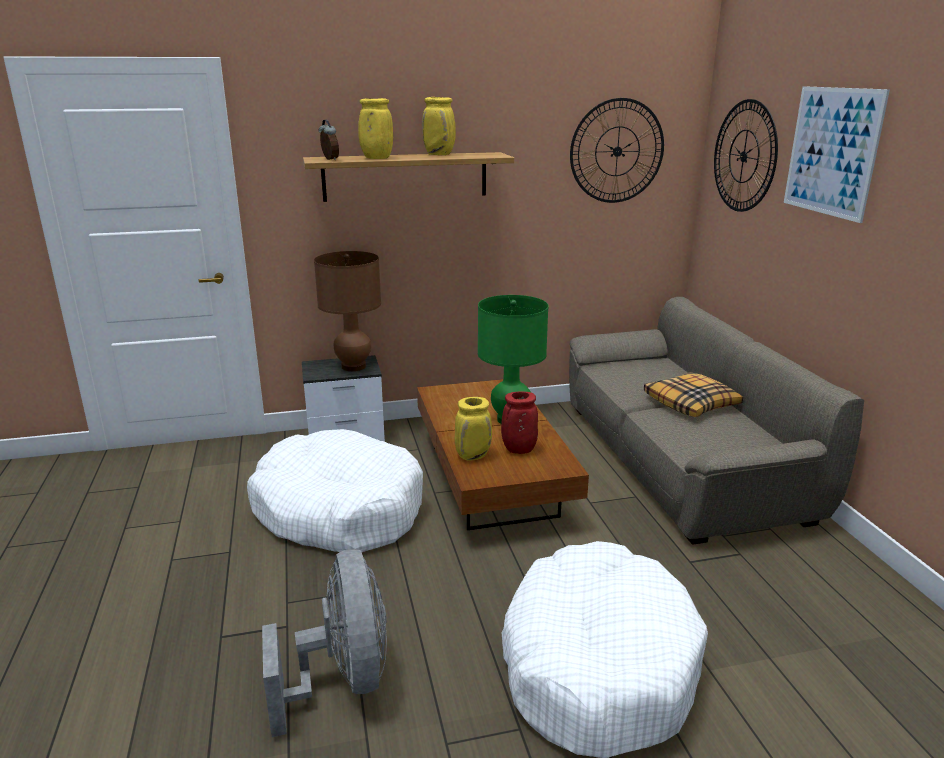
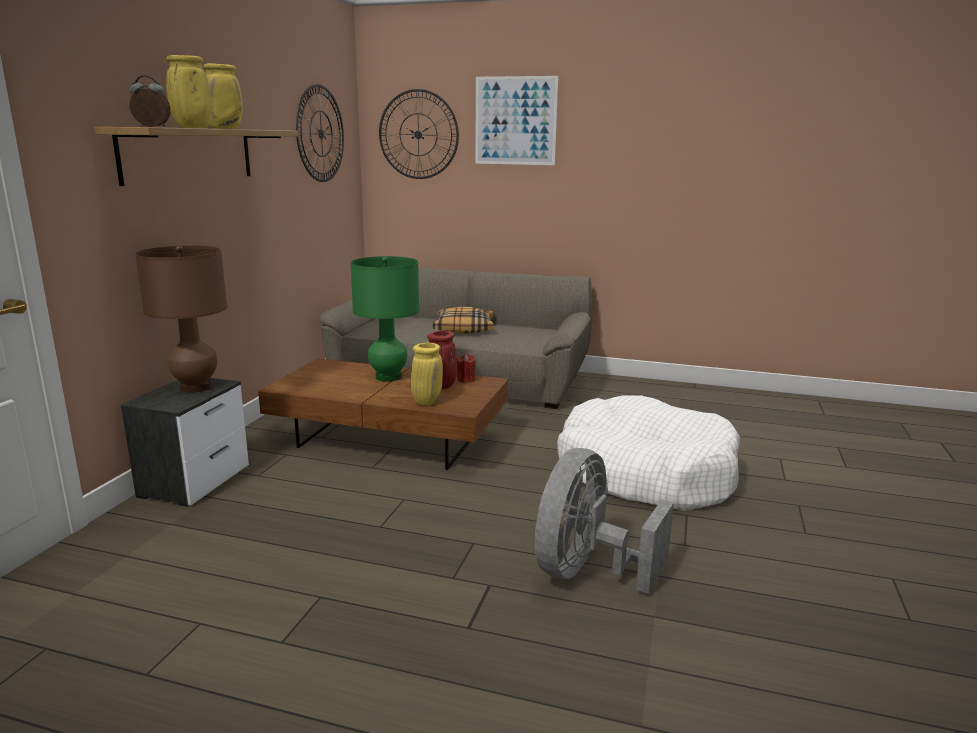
camera: 60 degrees left, 5 degrees down
white dog bed [247,429,423,552] -> none
grey fan [262,549,387,737] -> grey fan turned 75 degrees counterclockwise [535,448,674,594]
none -> red candle [457,354,476,383]

